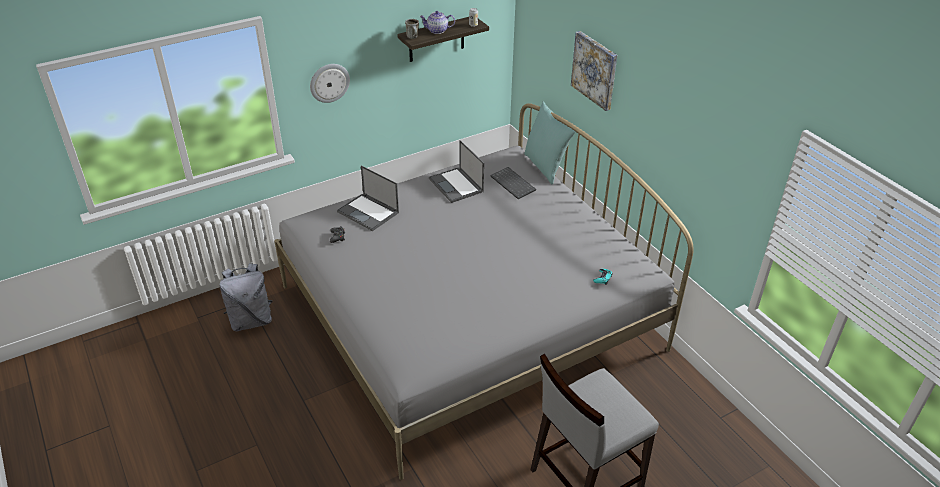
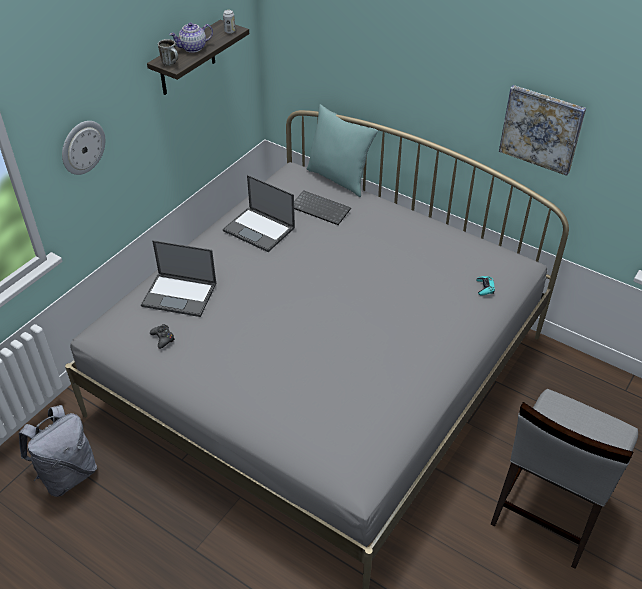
camera: 25 degrees left, 5 degrees up
picture [571,31,617,111] -> picture moved to [499,85,586,176]

